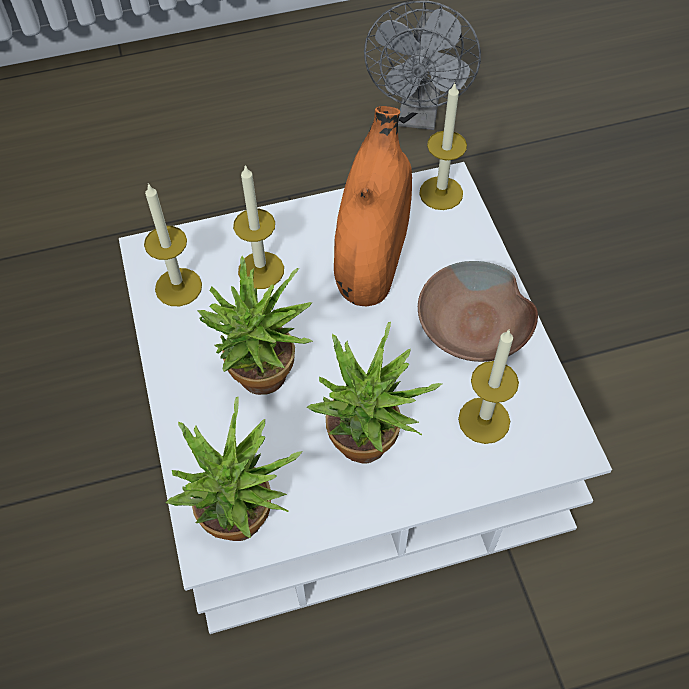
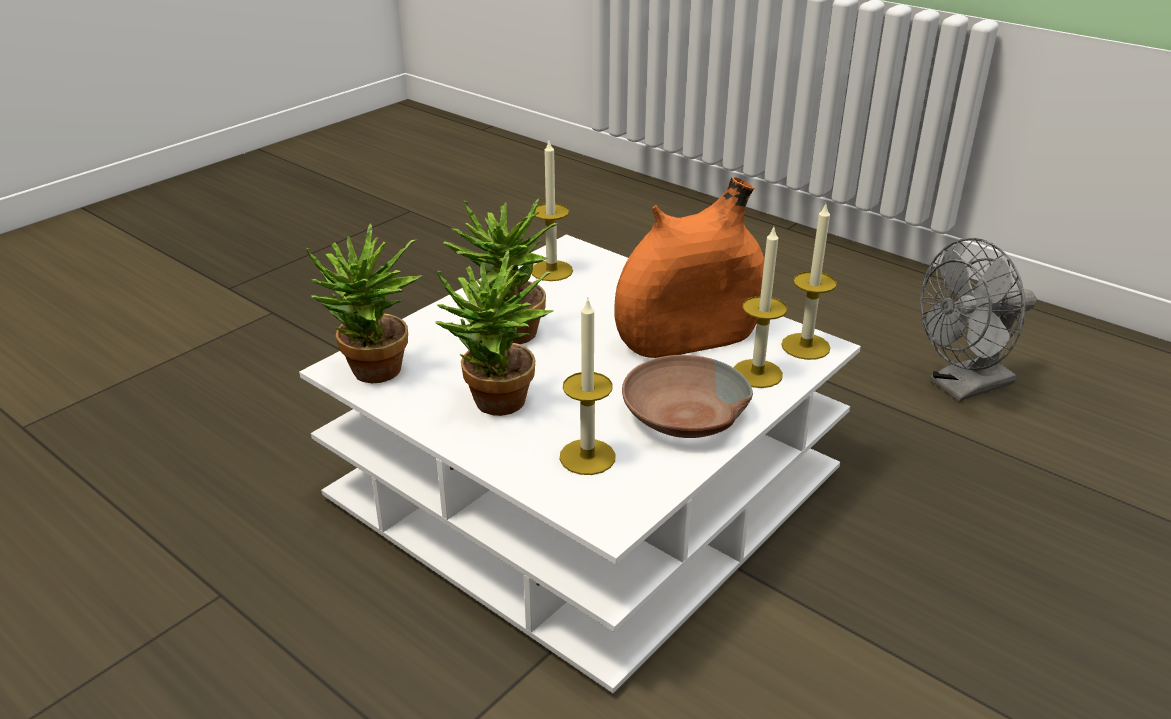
camera: 55 degrees right, 25 degrees down
candle [233,165,284,289] -> candle moved to [733,227,787,388]

